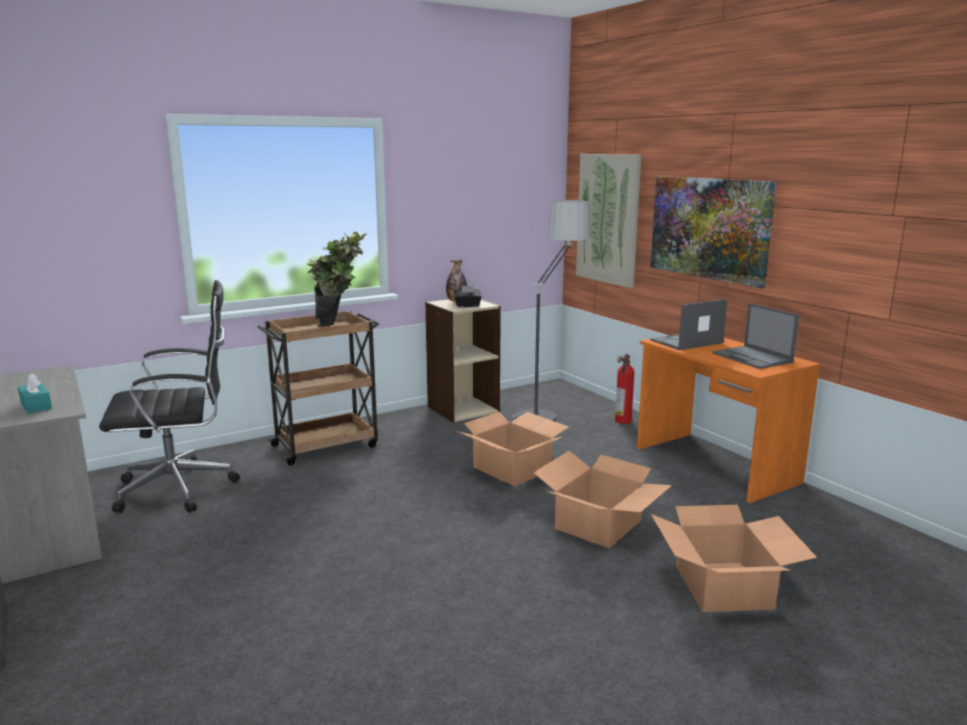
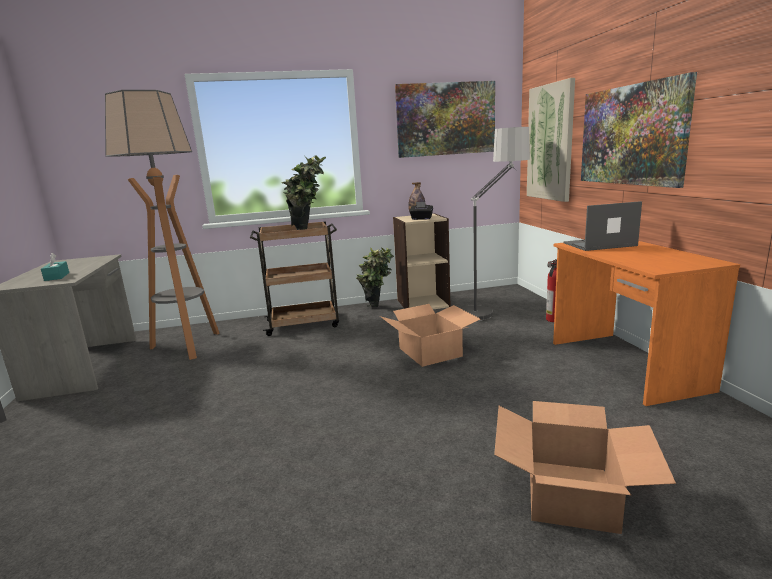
camera: 20 degrees right, 0 degrees up
black office chair [99,280,240,513] -> floor lamp [105,90,220,360]
cardboard box [533,451,672,548] -> none
laptop [712,303,799,369] -> none
none -> potted plant [356,248,394,307]
none -> picture [395,81,495,158]

